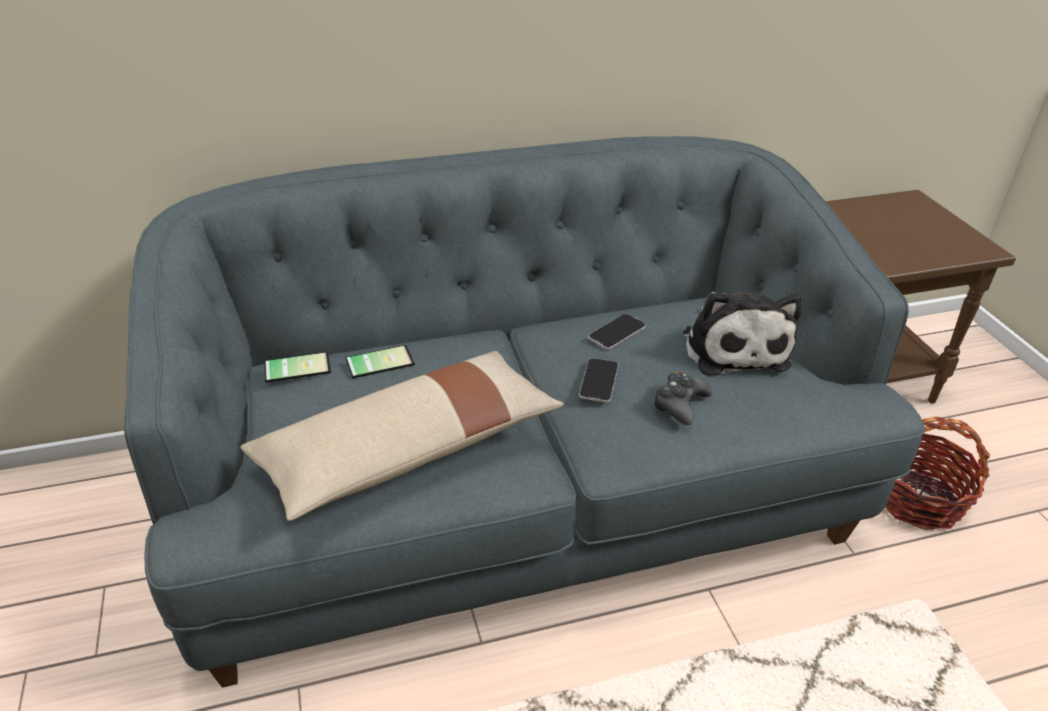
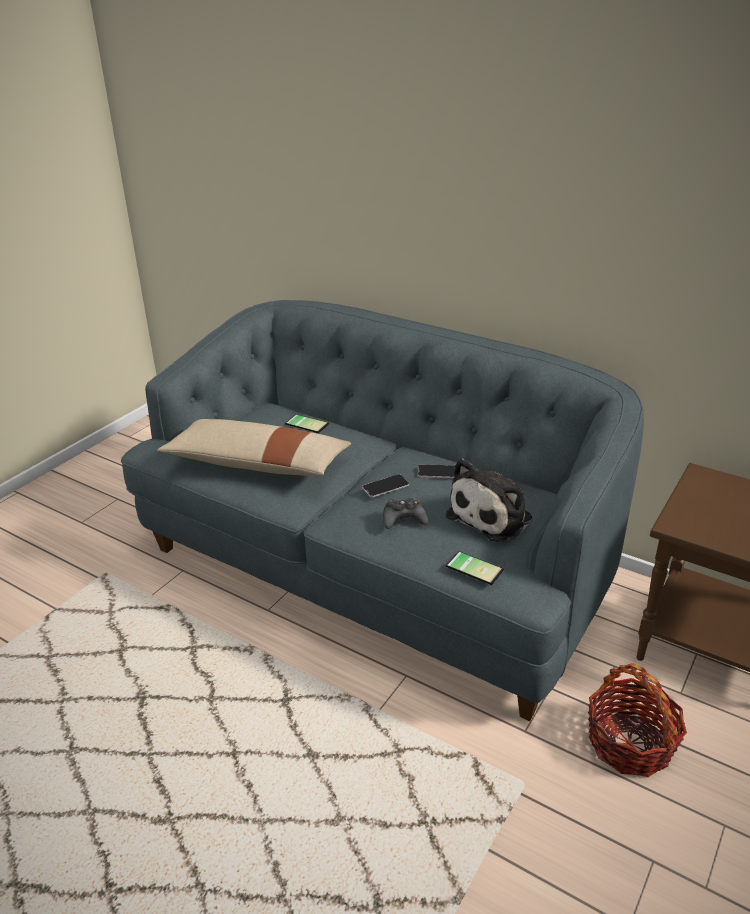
camera: 50 degrees right, 5 degrees down
phone [264,349,331,383] -> phone moved to [446,551,504,585]

